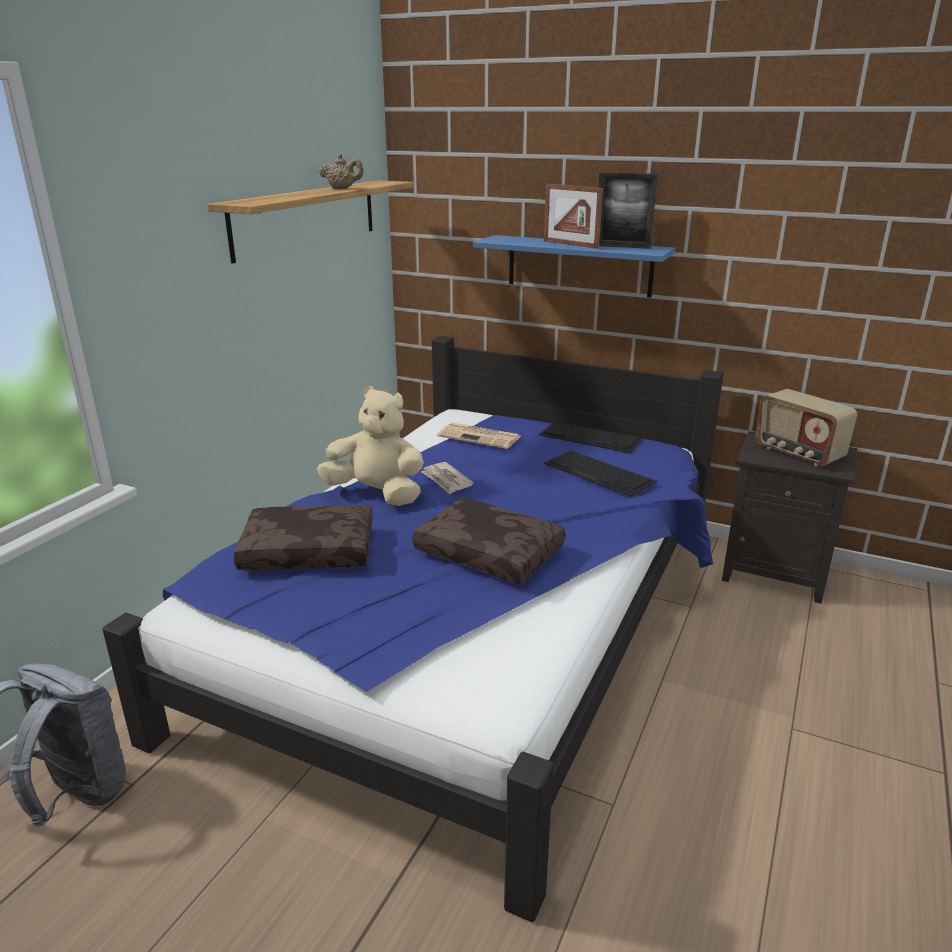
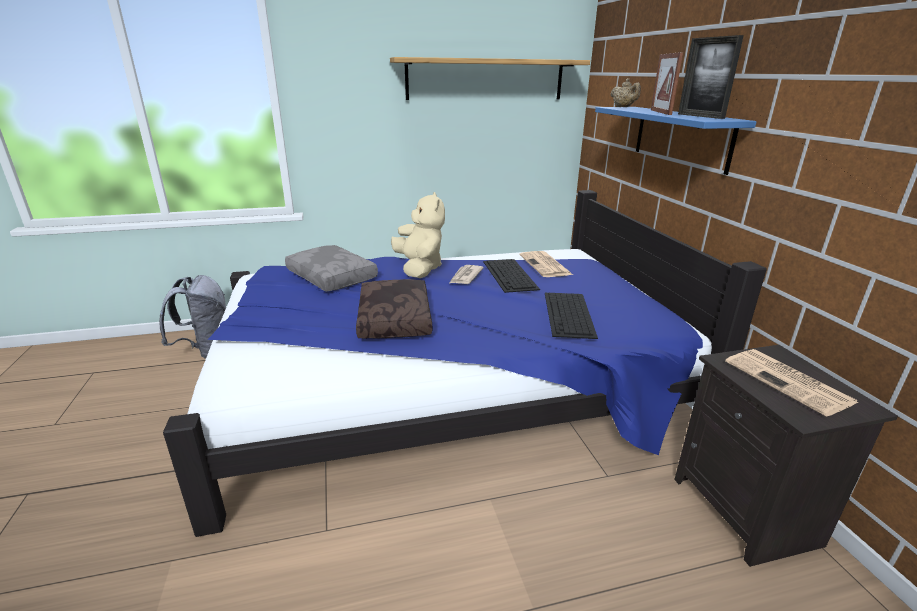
camera: 50 degrees right, 0 degrees up
brown pillow [234,505,373,570] -> grey pillow [285,245,378,292]
beige teapot [319,154,364,189] -> beige teapot moved to [611,78,641,107]
keyboard [539,422,643,453] -> keyboard moved to [483,259,540,293]
radio [756,389,857,466] -> newspaper [725,349,858,417]

